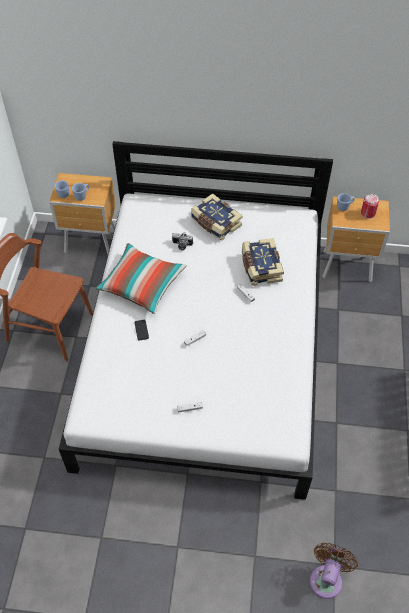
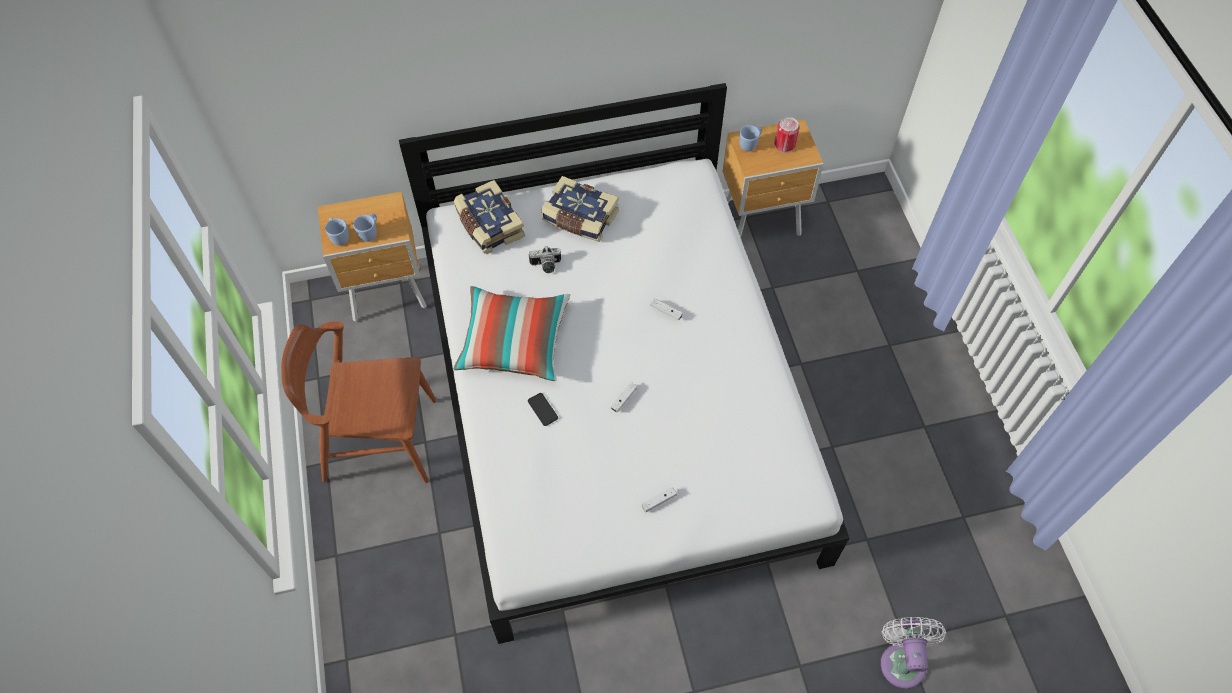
camera: 20 degrees left, 5 degrees up
book [242,238,284,286] -> book moved to [454,180,525,254]
brown fan [310,543,358,599] -> white fan [881,617,946,689]

